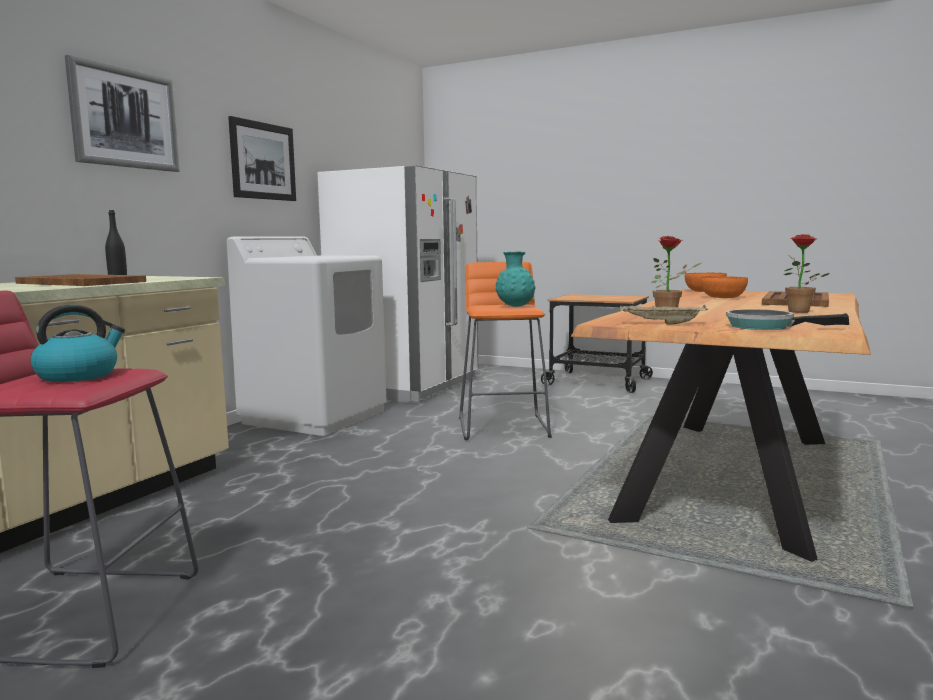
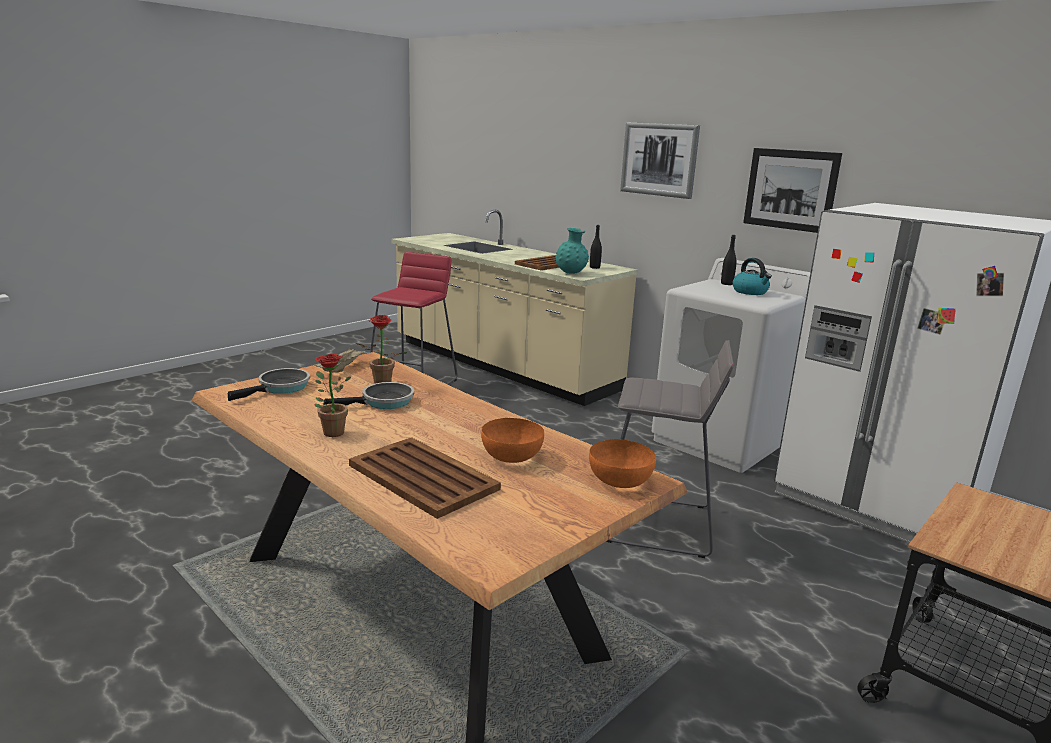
camera: 105 degrees right, 10 degrees up
kettle [31,305,125,382] -> kettle moved to [733,258,772,295]
orange stool [459,262,552,440] -> grey stool [606,340,734,558]
turquoise vase [496,251,536,307] -> turquoise vase moved to [555,228,589,274]
none -> frying pan [324,382,414,409]
none -> black bottle [721,235,737,285]

